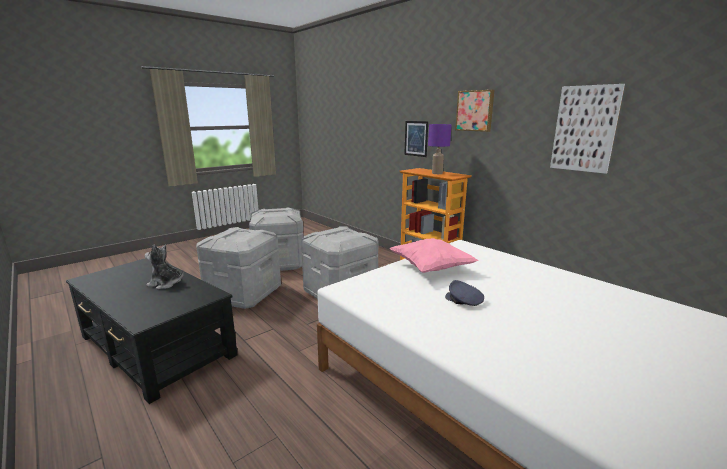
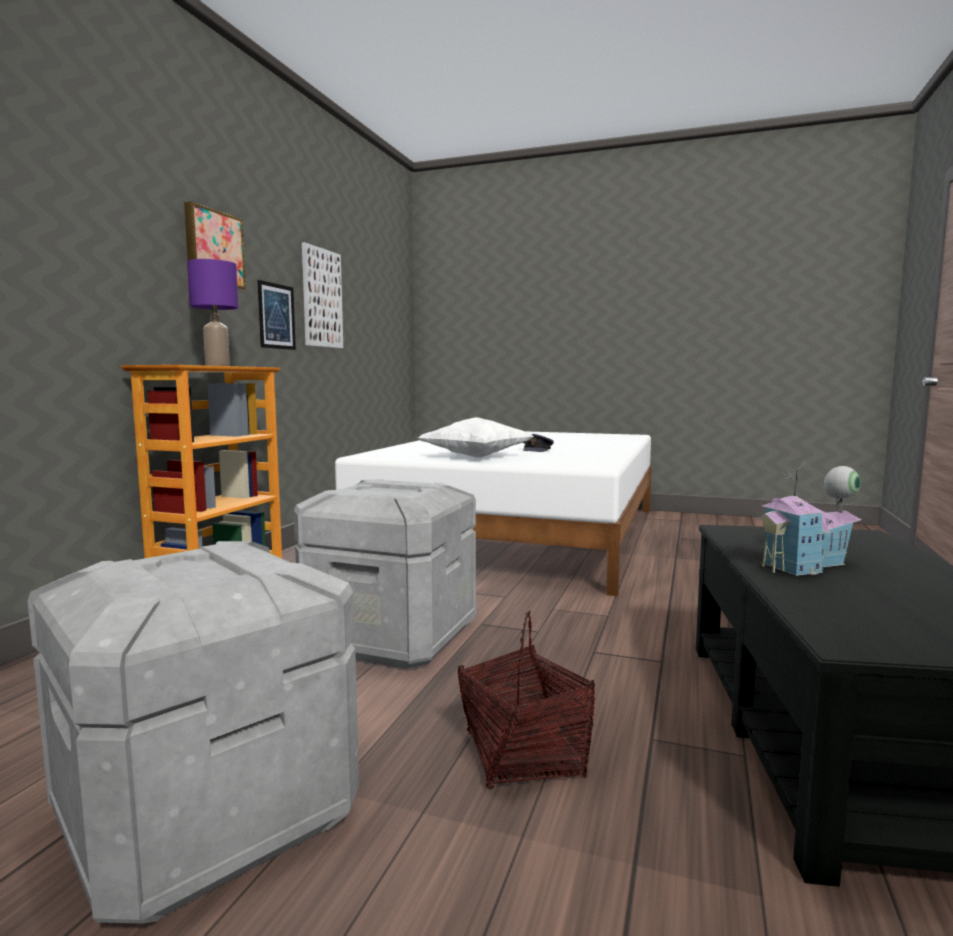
camera: 120 degrees left, 10 degrees down
plush toy [145,244,184,289] -> toy house [756,462,861,576]
grey storage box [196,227,281,309] -> basket [458,611,595,789]
pink pillow [390,238,479,273] -> white pillow [418,417,534,458]
picture [404,121,428,157] -> picture moved to [257,280,296,350]

